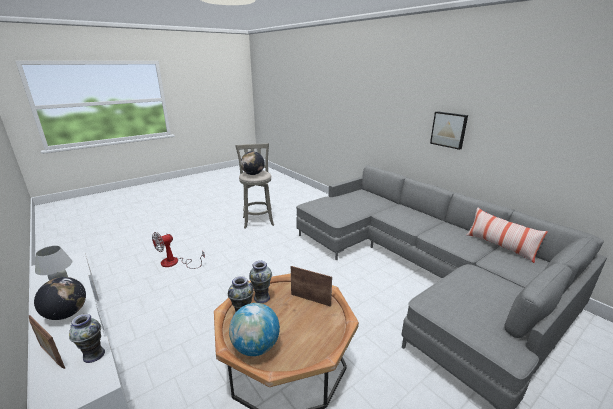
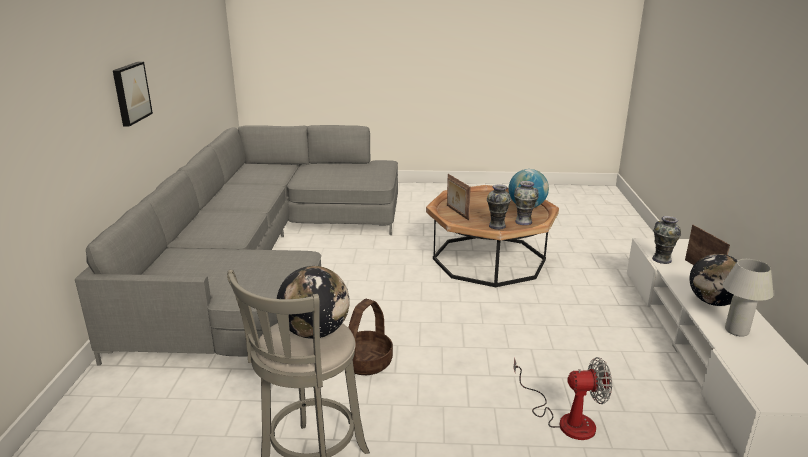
camera: 140 degrees left, 0 degrees up
pillow [466,207,548,263] -> none
none -> basket [348,299,393,375]

